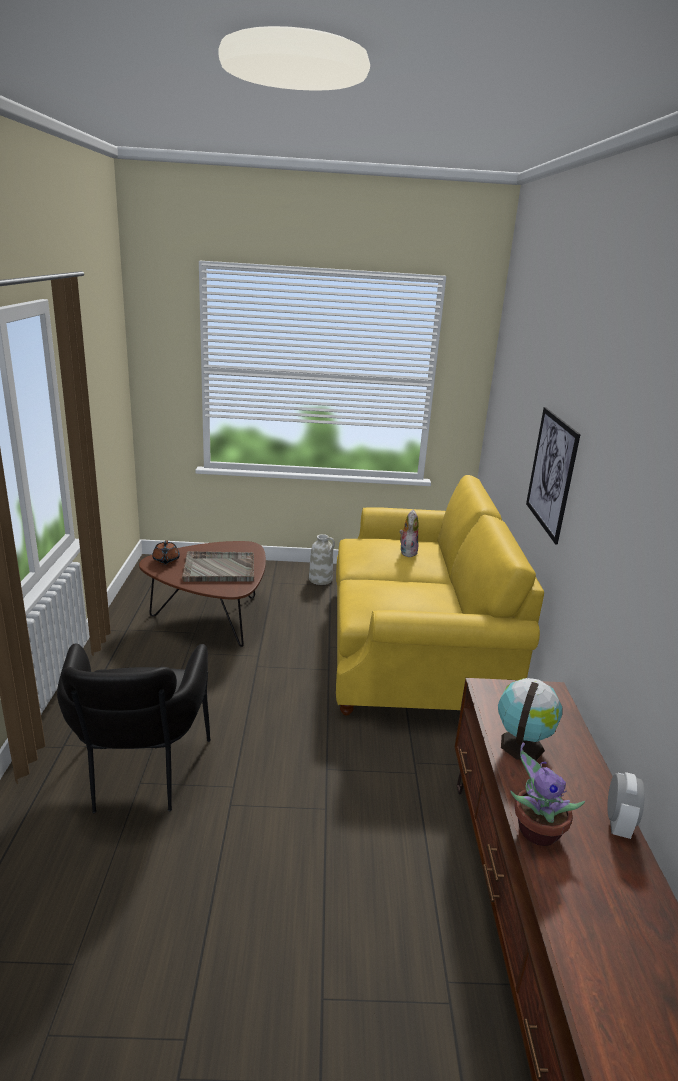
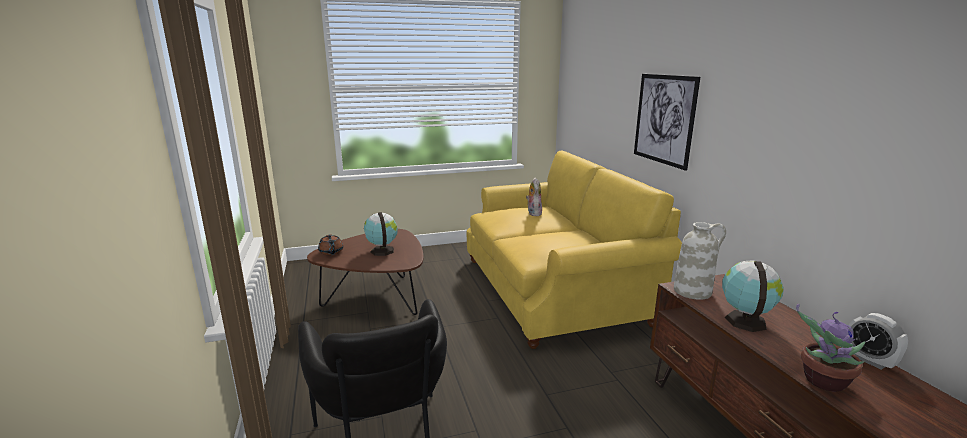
camera: 15 degrees left, 5 degrees down
grey tray [182,551,254,582] -> globe [364,212,398,256]
white vase [309,534,335,585] -> white vase moved to [674,222,726,300]
alarm clock [607,772,645,839] -> alarm clock turned 150 degrees clockwise [848,313,908,370]

